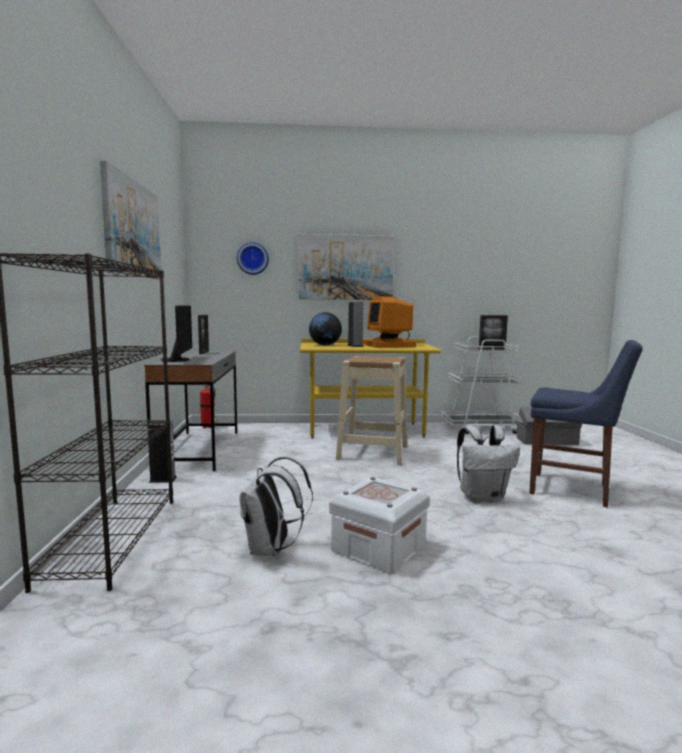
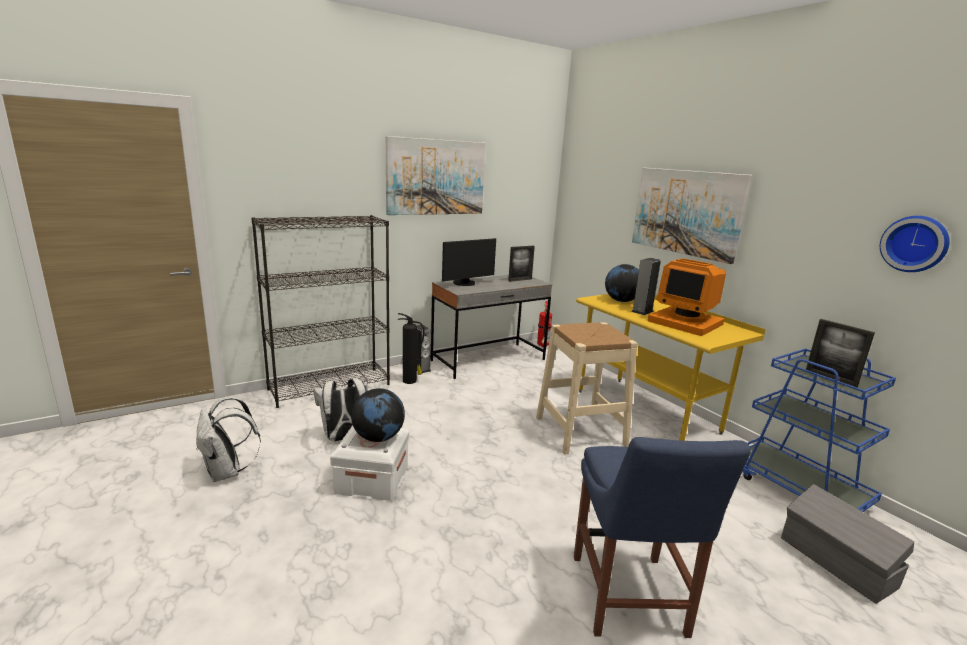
camera: 60 degrees right, 10 degrees up
wall clock [237,242,269,275] -> wall clock moved to [880,216,950,272]
monitor [363,296,416,348] -> monitor turned 90 degrees counterclockwise [648,258,726,336]
white cart [441,337,522,434] -> blue cart [743,348,896,512]
white backpack [457,425,520,503] -> white backpack moved to [196,396,261,482]
none -> globe [351,388,405,442]
none -> fire extinguisher [397,313,425,384]

